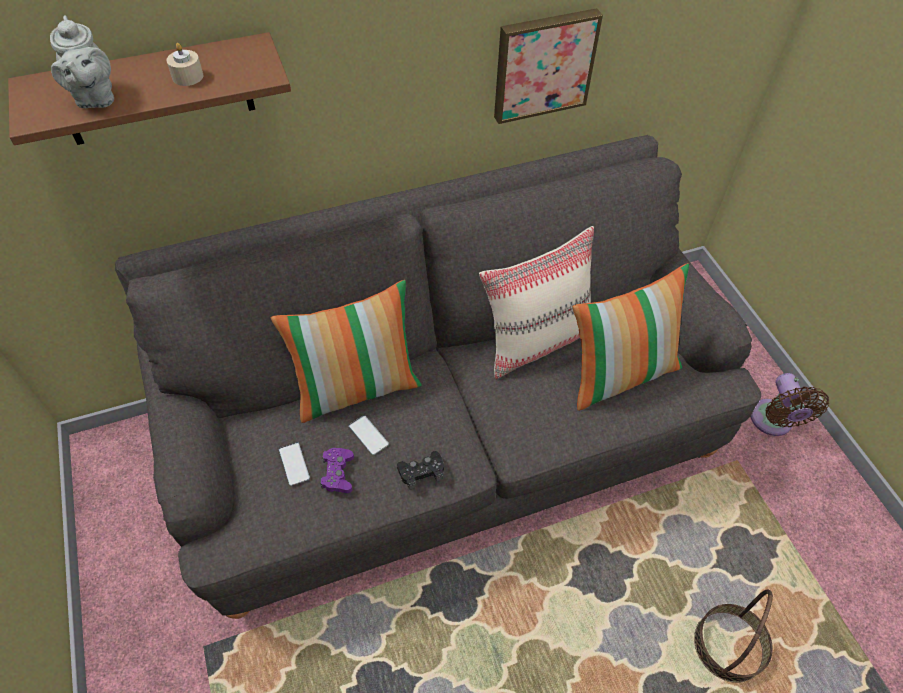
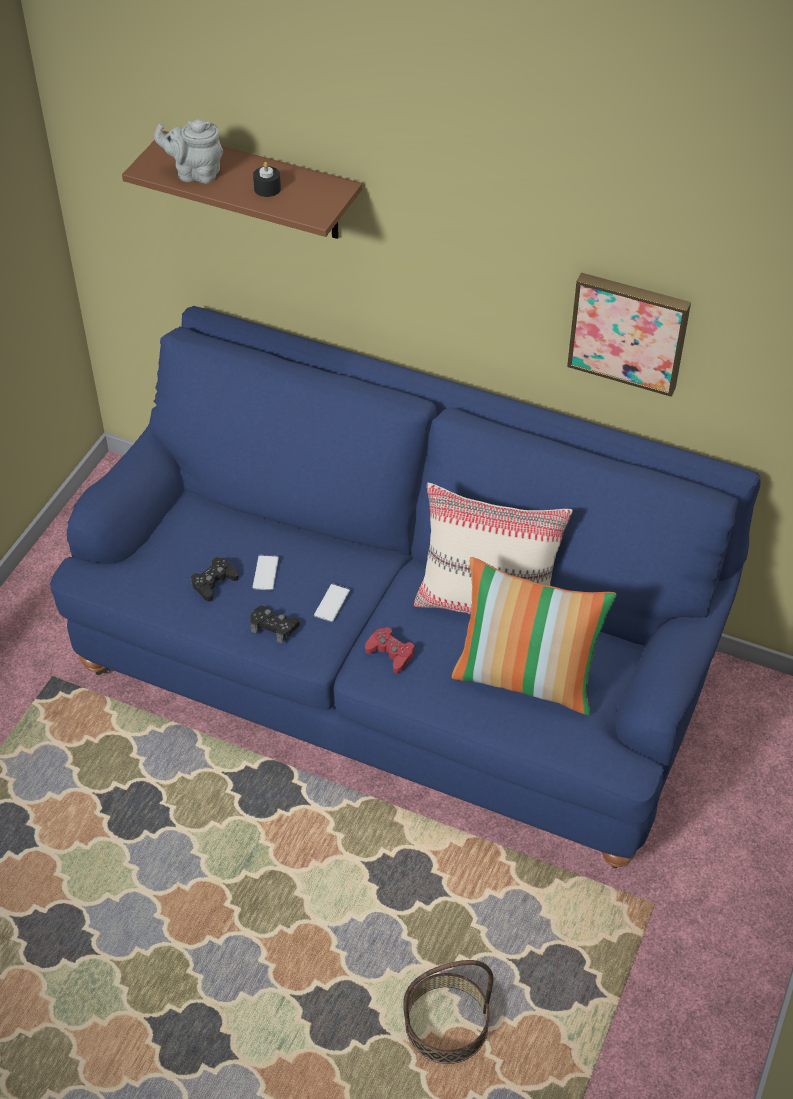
camera: 45 degrees right, 5 degrees down
grey teapot [50,15,114,108] -> grey teapot turned 75 degrees clockwise [154,119,223,183]
grey sofa [115,135,761,619] -> blue sofa [50,306,761,868]
beige candle [166,43,203,86] -> black candle [253,162,281,197]
pillow [271,280,422,423] -> none
phone [279,442,310,486] -> phone moved to [314,583,350,622]
purple game controller [320,448,354,493] -> black game controller [191,557,239,602]
brown fan [750,373,829,436] -> none
none -> red game controller [365,627,415,673]

